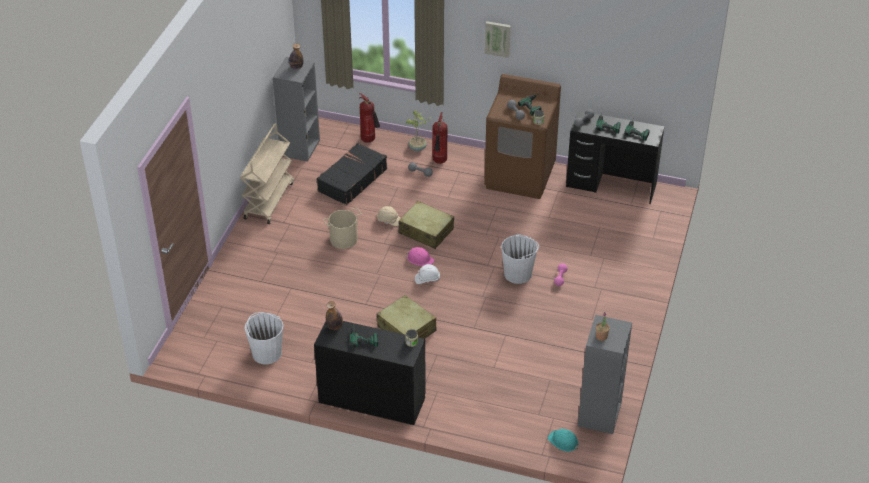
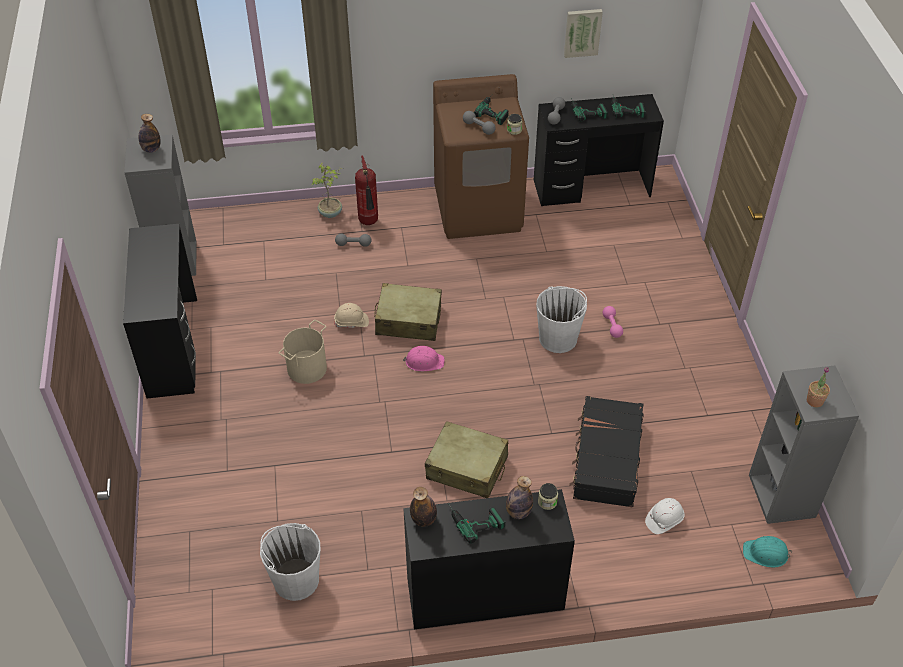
camera: 25 degrees left, 5 degrees up
beige cart [240,123,294,224] -> black desk [123,224,197,399]
black suitcase [317,143,387,205] -> black suitcase moved to [569,396,644,507]
fire extinguisher [359,93,380,143] -> none
white hard hat [415,264,440,284] -> white hard hat moved to [645,498,685,534]
picture [485,21,511,58] -> picture moved to [564,9,603,58]
none -> bottle [506,476,533,519]

